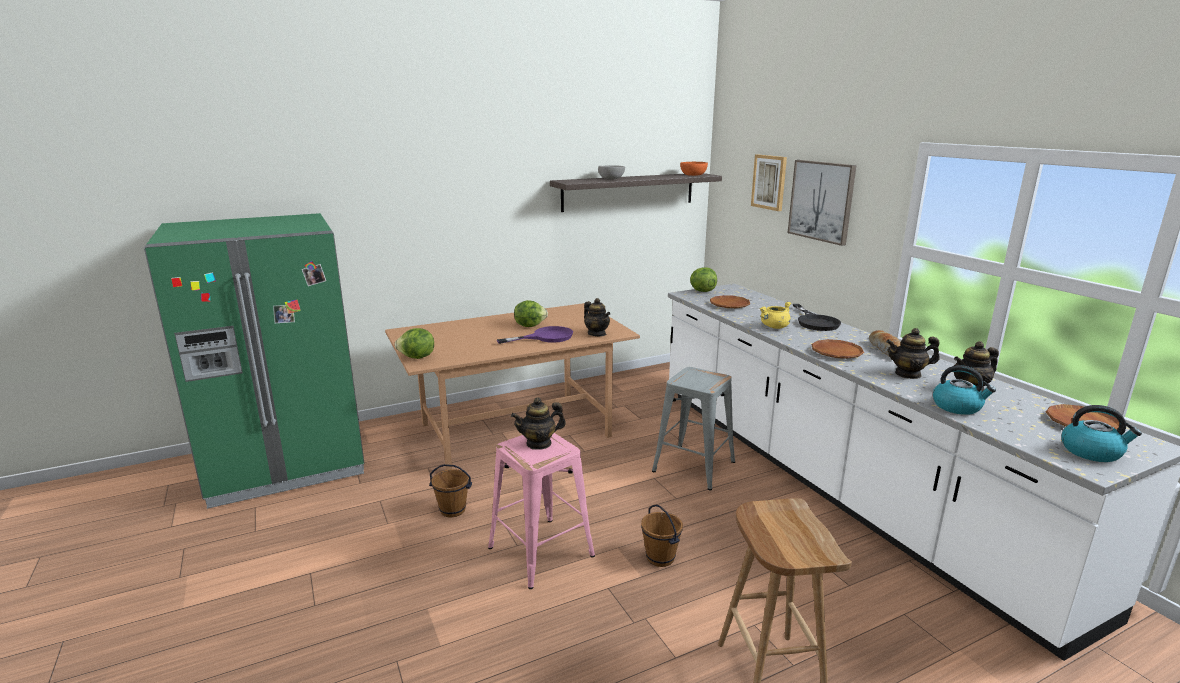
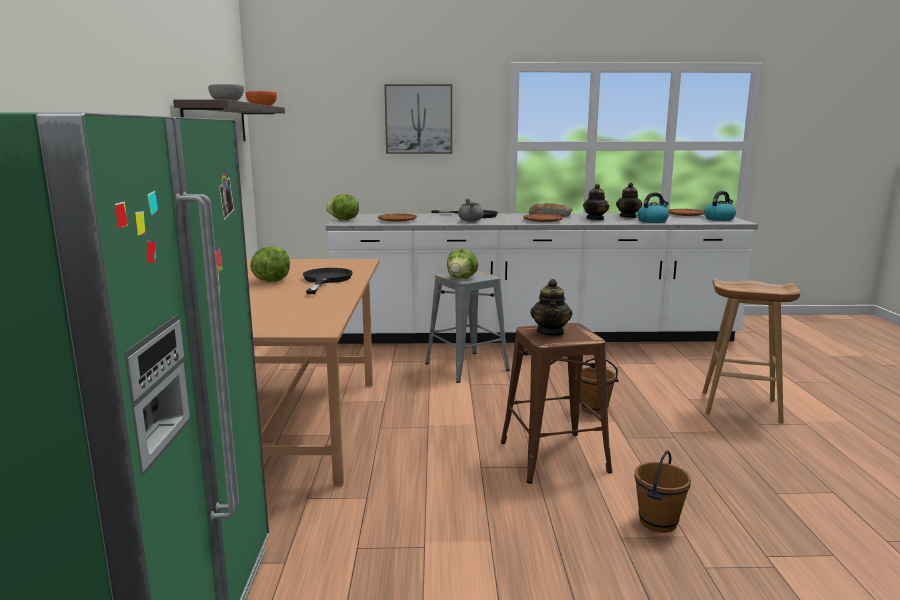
camera: 65 degrees left, 5 degrees down
lettuce [395,328,434,359] -> lettuce moved to [447,249,478,278]
brown bucket [429,464,472,517] -> brown bucket moved to [634,450,691,533]
pink stool [488,433,595,589] -> brown stool [501,323,612,484]
purple frying pan [497,326,573,344] -> black frying pan [303,268,353,294]
teapot [584,298,610,336] -> none
picture [751,154,787,211] -> none
yellow cooking pot [759,302,792,329] -> grey cooking pot [458,198,484,222]

